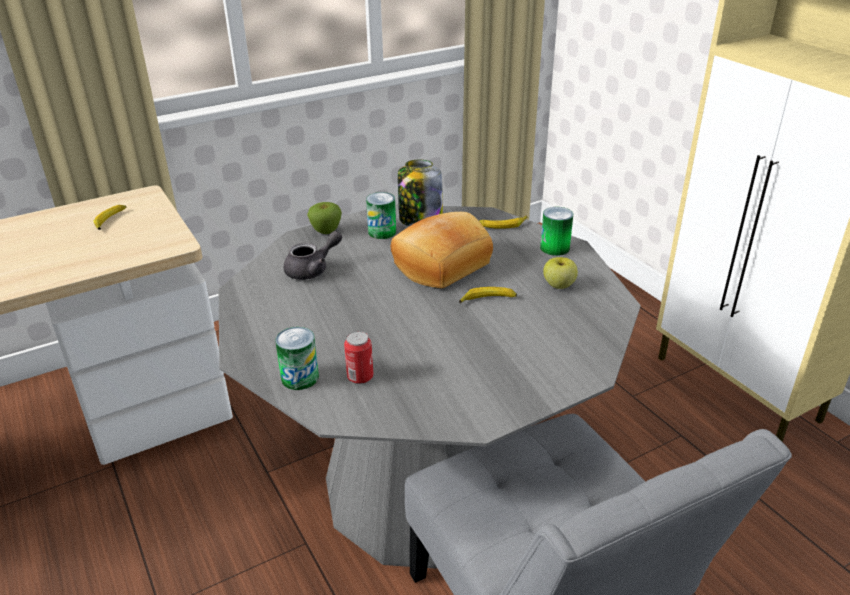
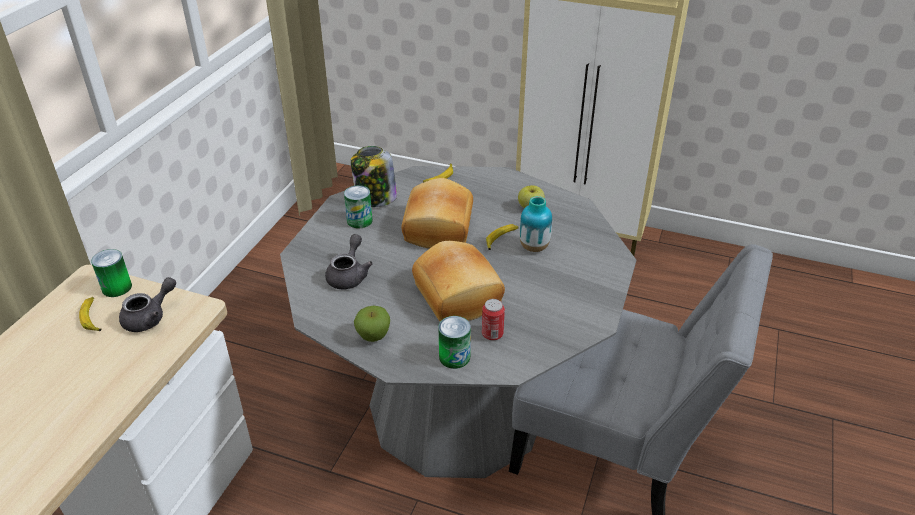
camera: 40 degrees left, 5 degrees up
apple [307,202,342,234] -> apple moved to [354,305,390,342]
can [540,207,573,256] -> can moved to [91,249,132,297]
none -> grey teapot [119,277,176,332]
none -> bread [412,241,505,322]
none -> vase [520,196,552,252]

